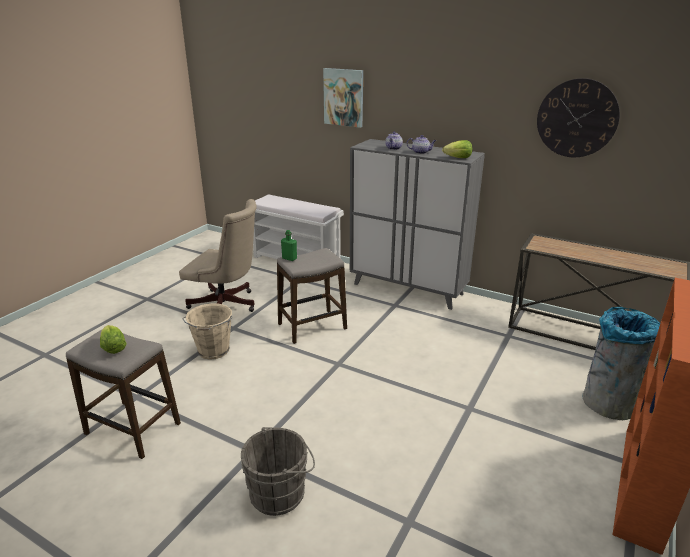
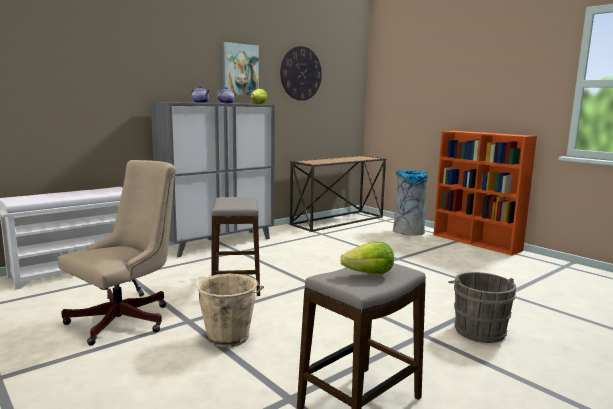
camera: 70 degrees left, 15 degrees down
green bottle [281,230,297,261] -> none
picture [323,68,363,128] -> picture moved to [223,42,259,96]

